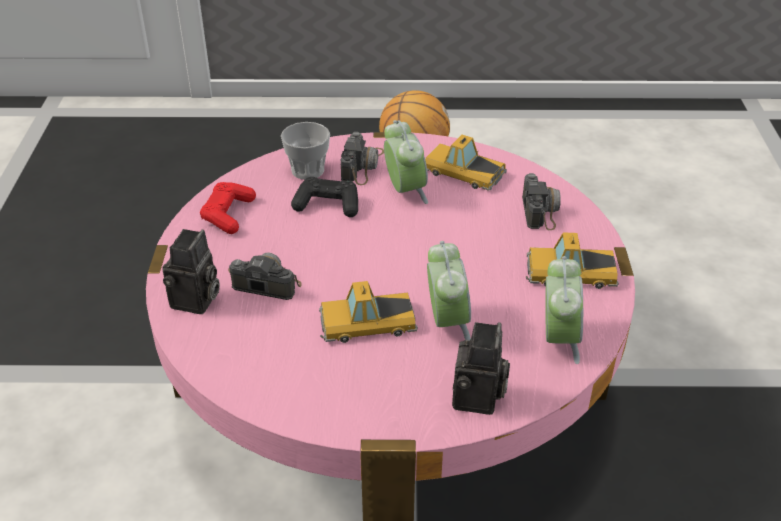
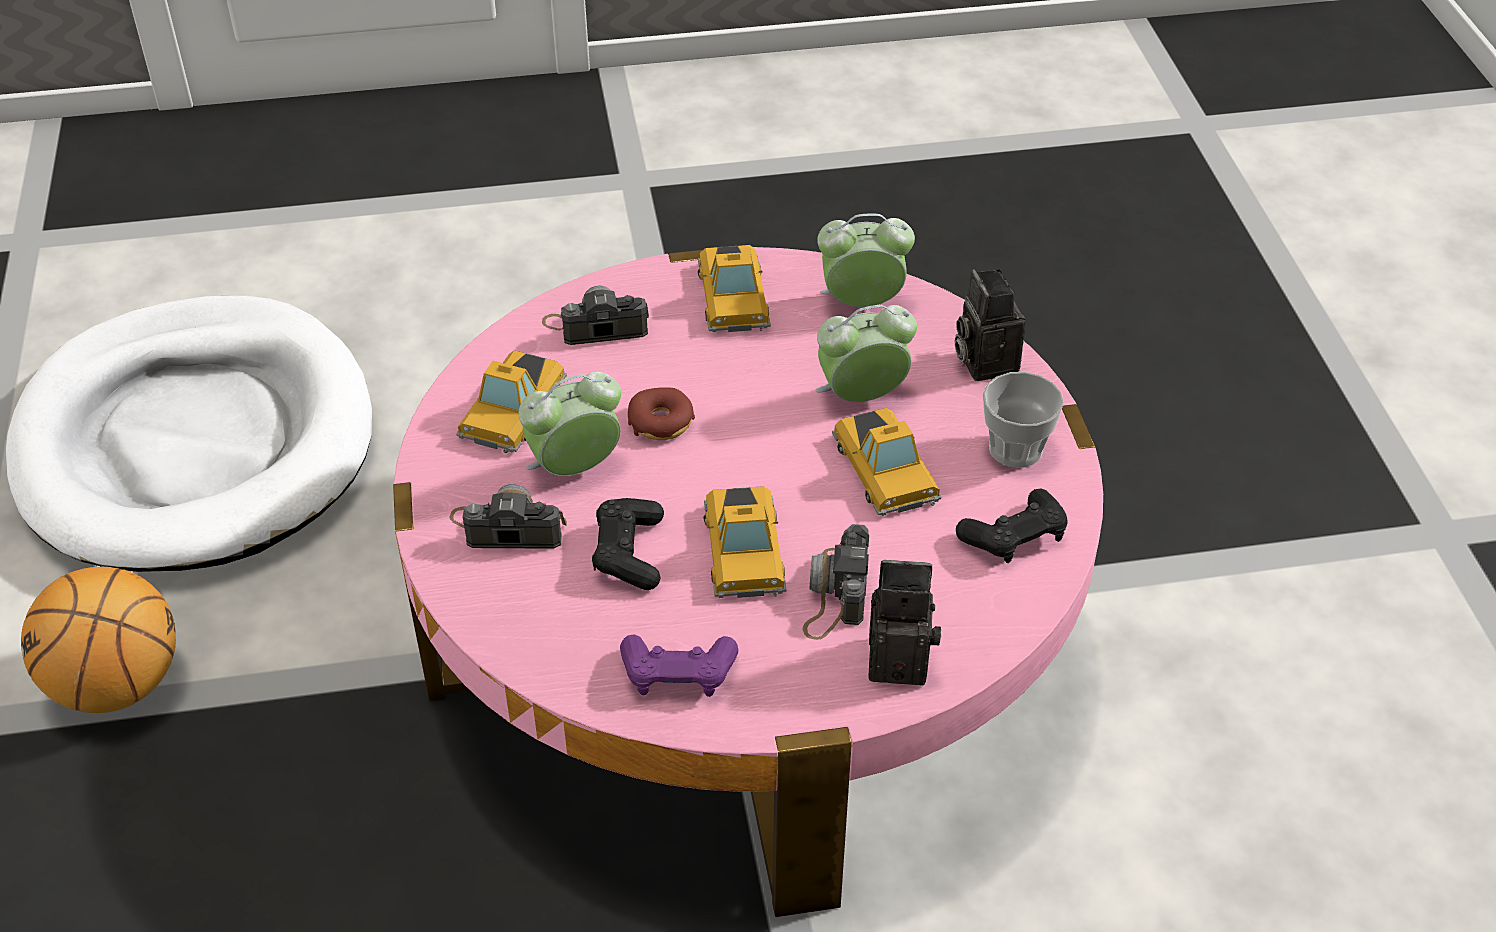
camera: 100 degrees left, 5 degrees up
red game controller [200,182,256,234] -> purple game controller [620,634,738,697]
cup [281,122,330,180] -> cup moved to [983,372,1064,468]
camera [452,322,510,415] -> camera turned 105 degrees counterclockwise [955,269,1026,381]
none -> white dog bed [6,296,372,572]
none -> donut [628,387,695,440]
none -> toy car [703,486,787,598]
none -> black game controller [956,489,1067,563]

